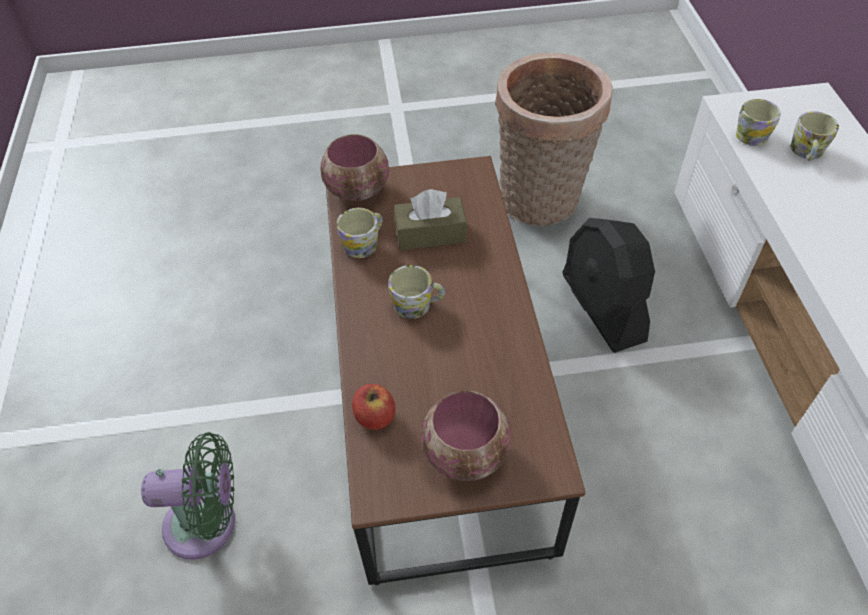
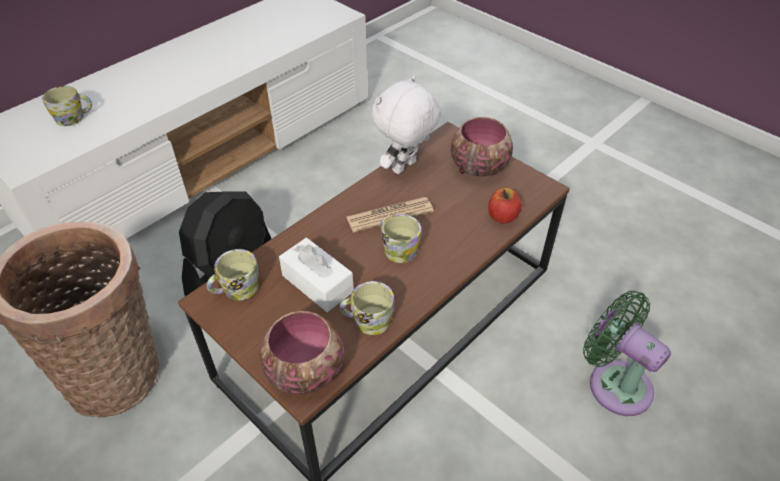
camera: 130 degrees left, 5 degrees down
brown tissue box [394,189,467,250] -> white tissue box [279,238,354,312]
mug [736,99,781,146] -> mug moved to [207,249,259,300]
none -> newspaper [347,197,434,232]
none -> white plush toy [372,75,441,174]

